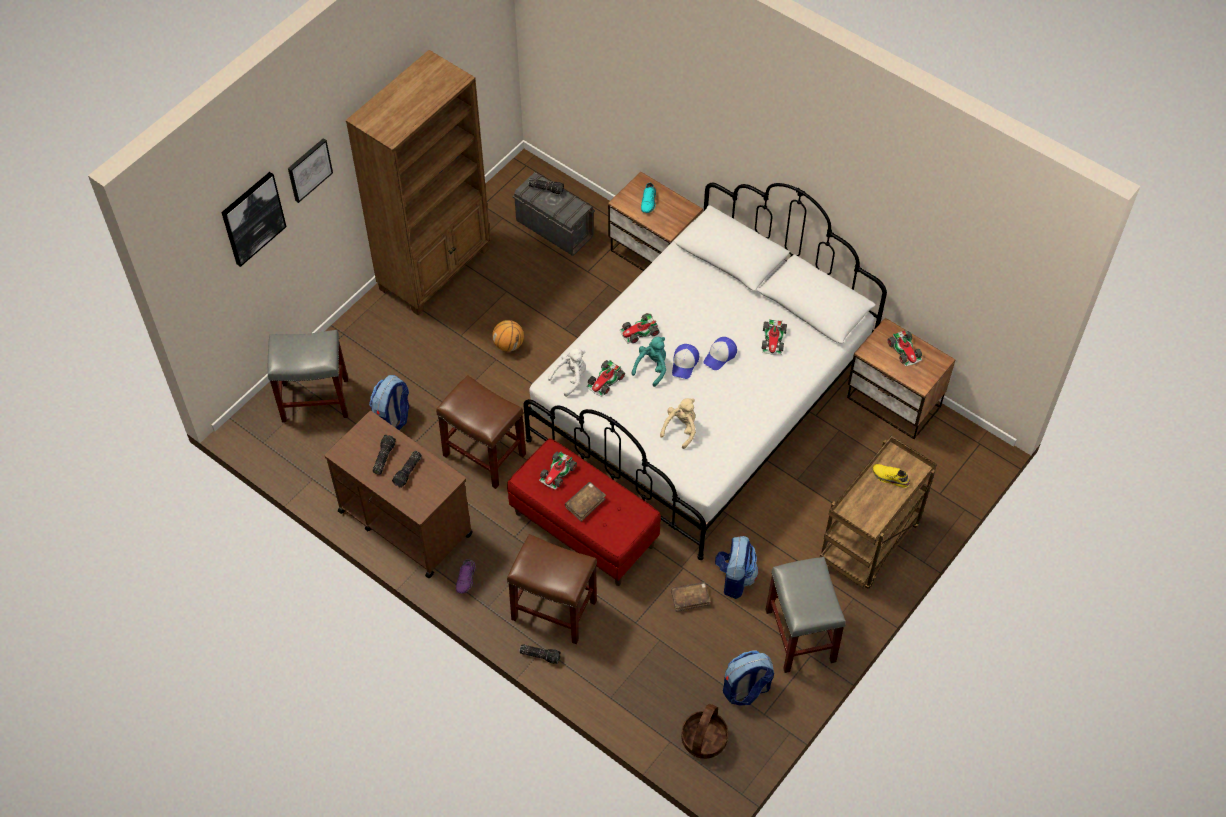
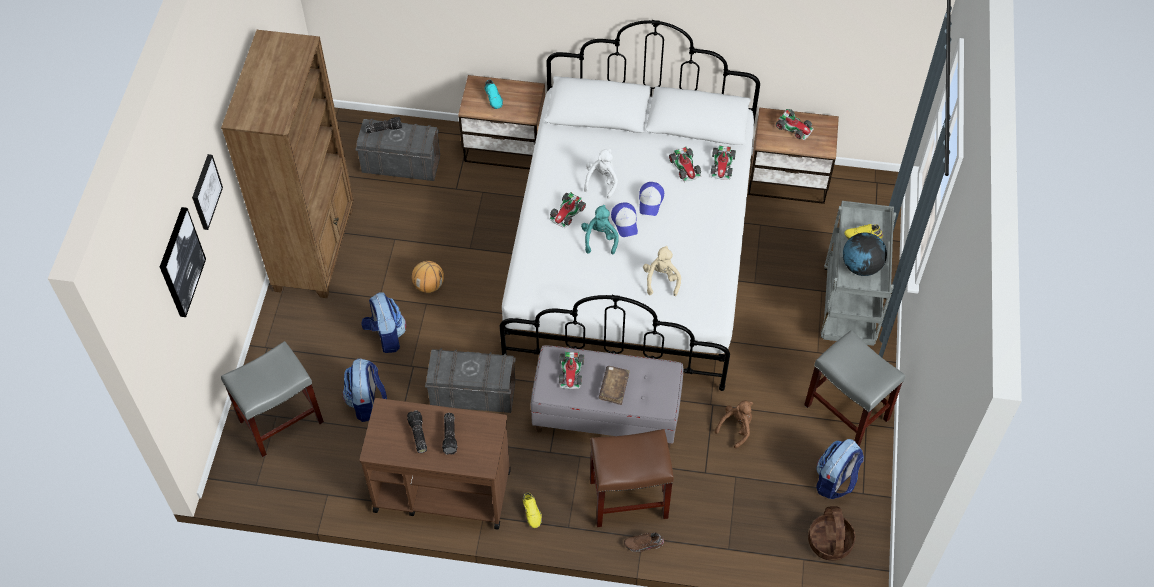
camera: 30 degrees left, 0 degrees up
brown stool [436,375,526,489] -> grey storage box [425,348,516,413]
purple shoe [456,559,476,594] -> yellow shoe [522,493,542,528]
red bench [507,438,661,586] -> grey bench [531,345,683,448]
flashlight [520,644,561,664] -> brown shoe [624,533,665,552]
white plush toy [548,348,586,397] -> white plush toy moved to [584,149,618,199]
toy car [586,360,625,397] -> toy car moved to [711,145,736,180]
brown book [671,582,711,612] -> brown plush toy [715,401,753,449]
backpack [715,536,759,599] -> backpack moved to [361,292,406,353]
brown cart [820,436,937,588] -> grey cart [821,201,896,346]
none -> globe [843,232,887,276]

